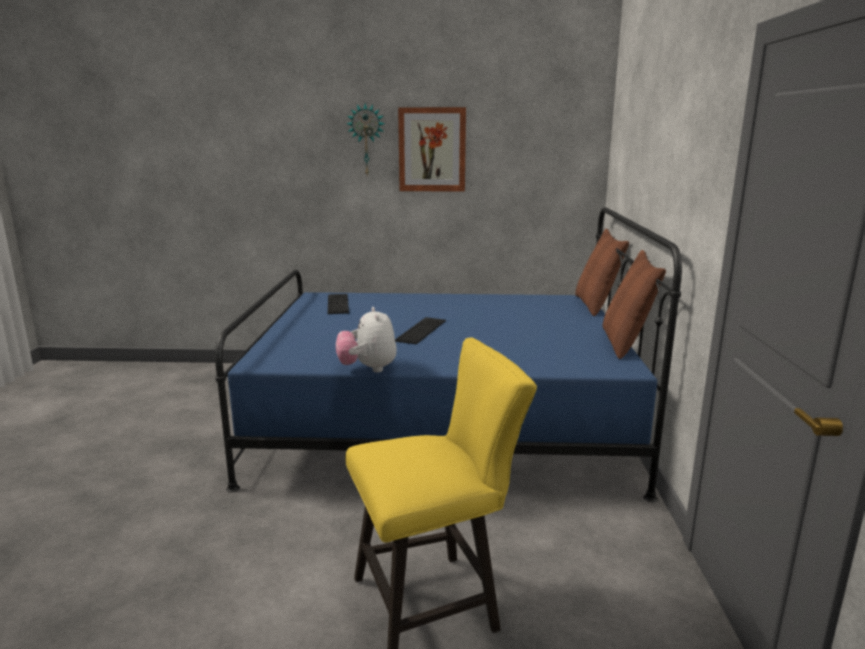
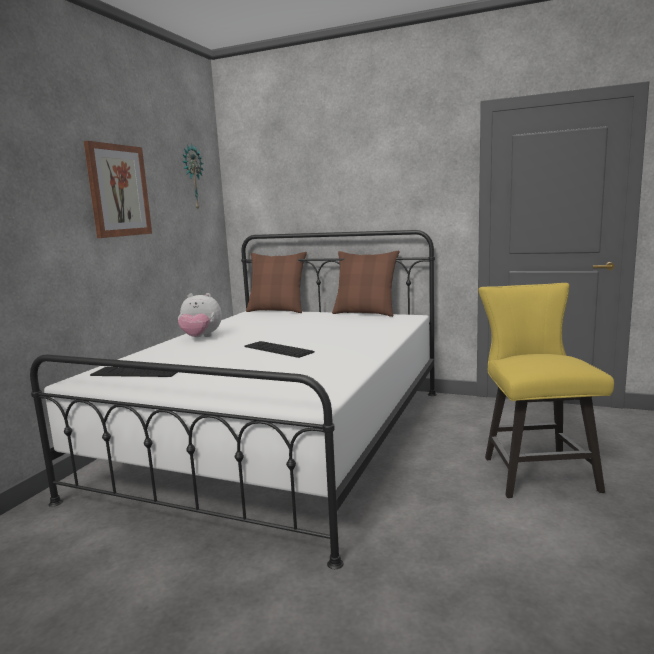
camera: 70 degrees left, 5 degrees down
blue bed [215,207,682,502] -> white bed [30,230,437,569]
plush toy [336,307,397,372] -> plush toy moved to [178,293,222,337]
wall clock [347,103,385,175] -> wall clock moved to [182,144,204,209]

